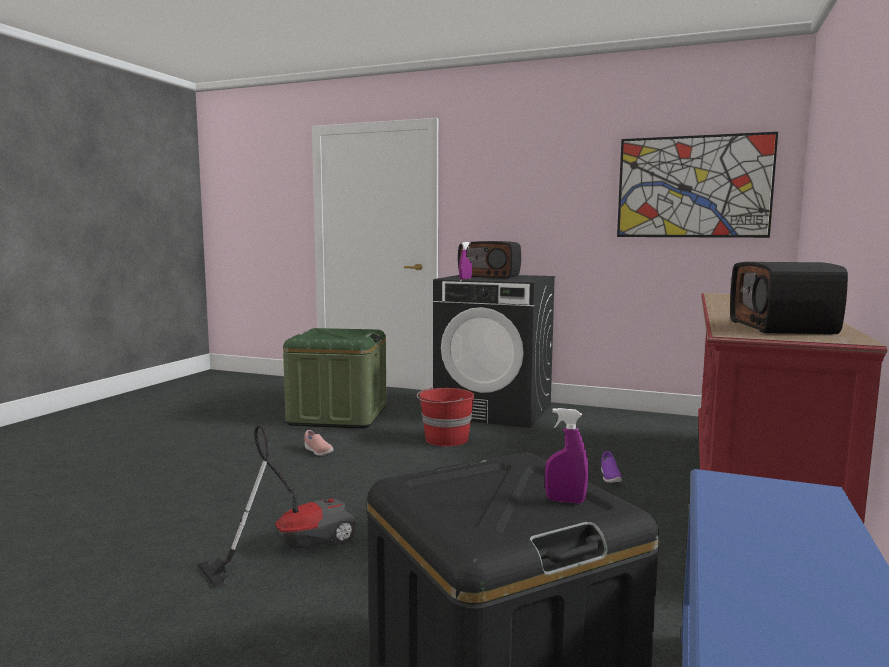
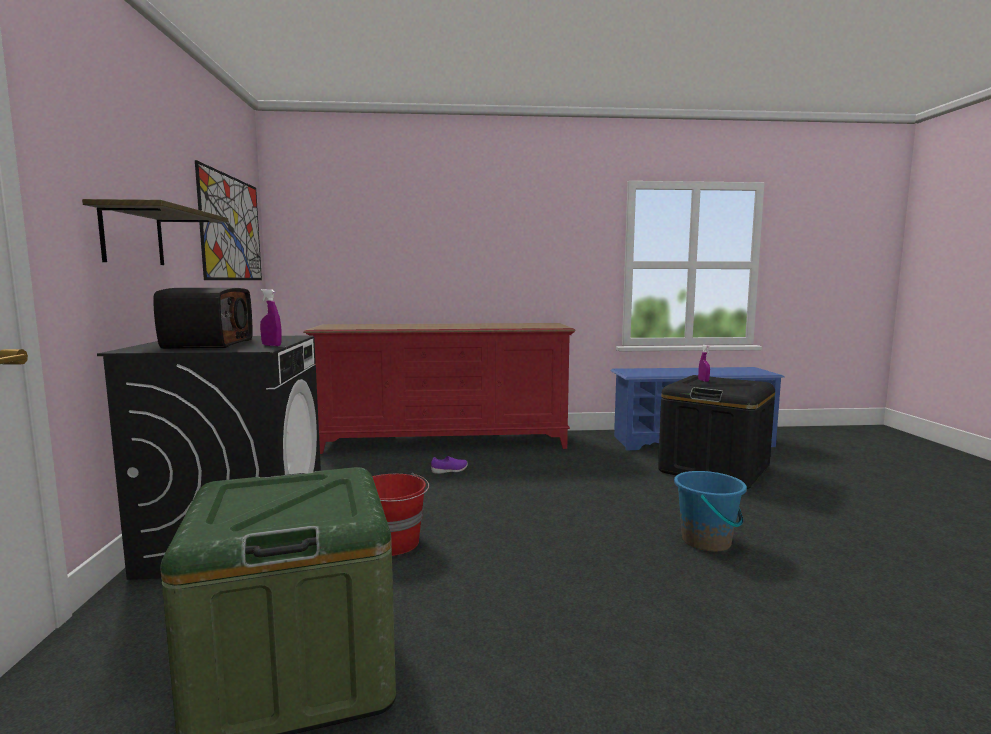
camera: 115 degrees left, 0 degrees up
vacuum cleaner [197,424,357,589] -> blue bucket [674,471,747,552]
pink shoe [304,430,333,456] -> none
radio [730,262,848,334] -> none
none -> shelf [82,199,228,265]

